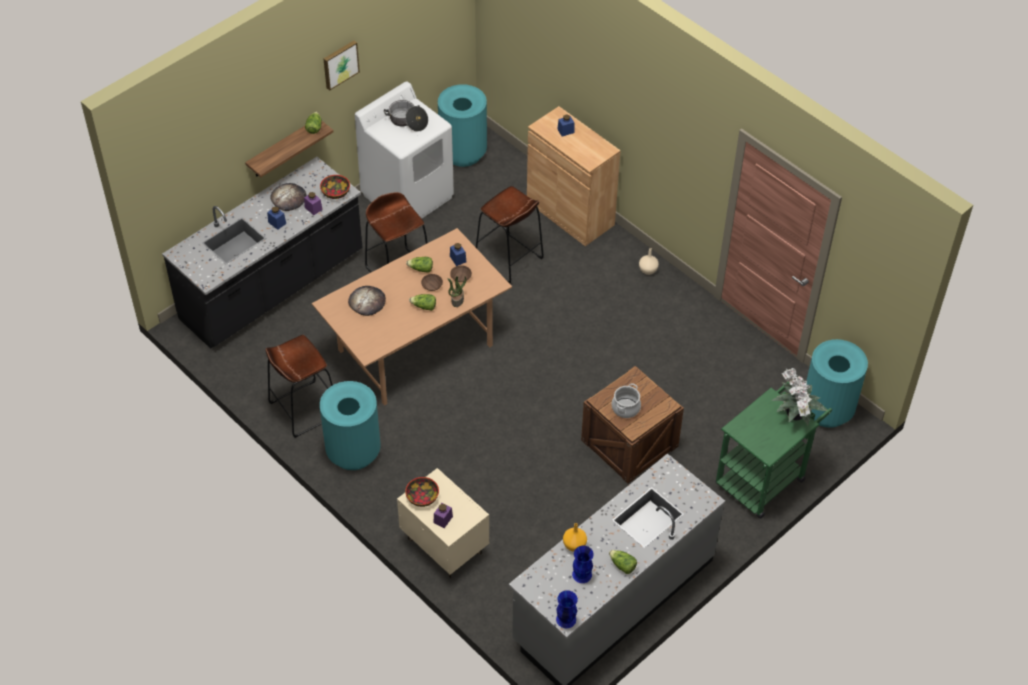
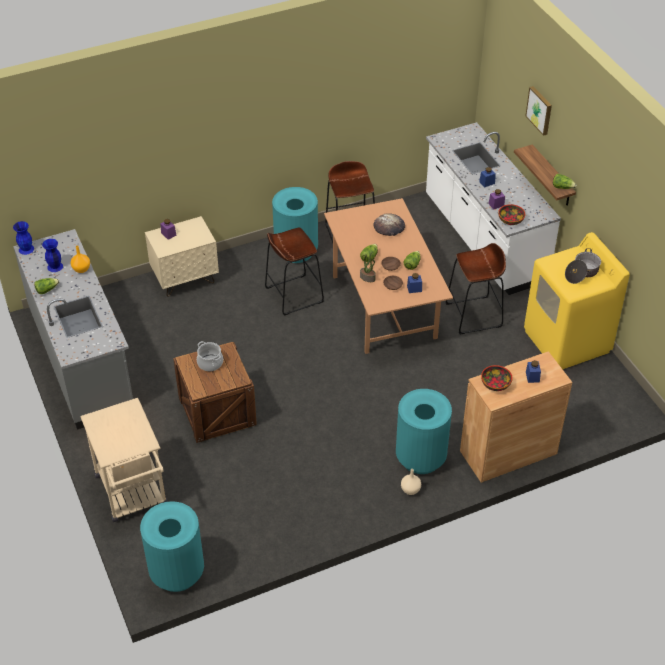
camera: 110 degrees right, 5 degrees down
black counter [162,157,363,349] -> white counter [426,122,561,295]
bread [270,183,307,211] -> none
picture [323,41,360,90] -> picture moved to [525,86,552,136]
white washing machine [355,81,454,219] -> yellow washing machine [524,232,630,369]
bowl [405,477,439,507] -> bowl moved to [481,365,512,391]
turquoise trash can [438,84,487,167] -> turquoise trash can moved to [396,389,452,474]
brown stool [476,186,544,284] -> brown stool moved to [265,227,324,316]
green cart [716,382,832,519] -> beige cart [80,398,168,522]
potted plant [771,368,827,425] -> none

